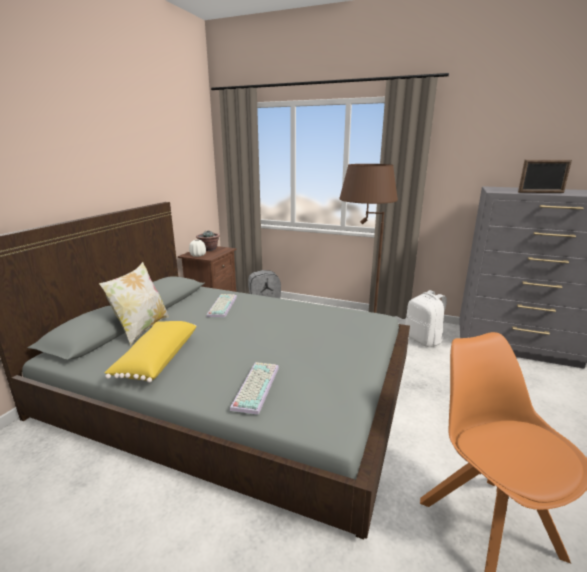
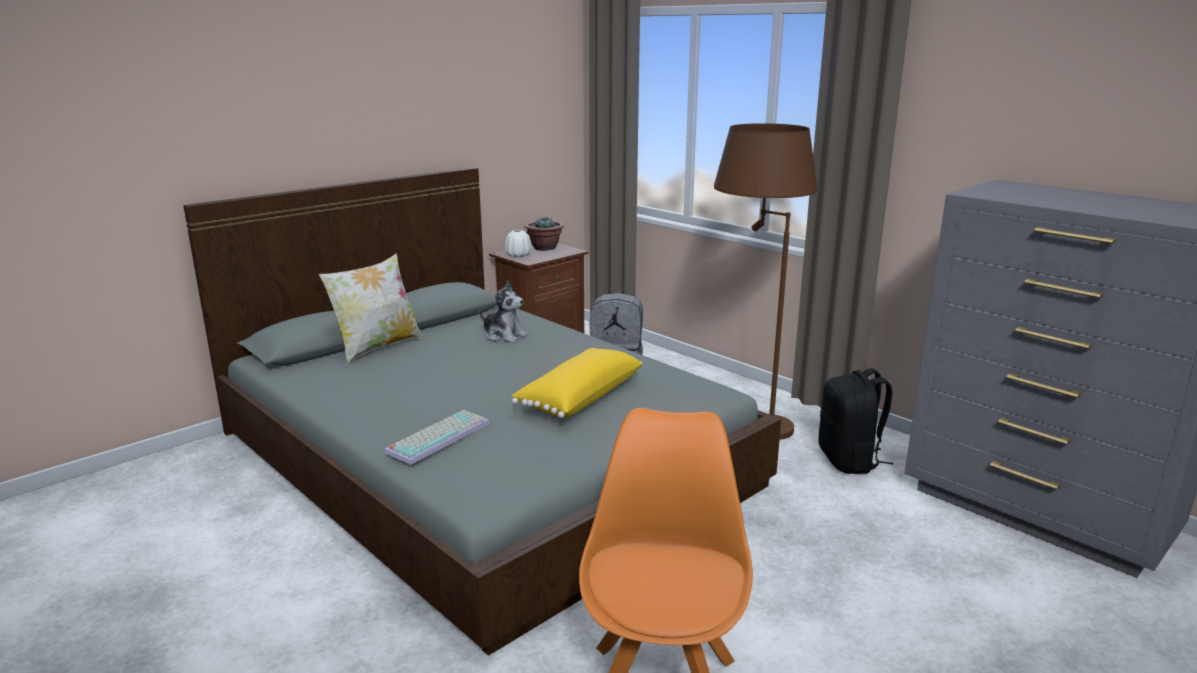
camera: 25 degrees right, 0 degrees up
yellow pillow [104,321,197,383] -> yellow pillow moved to [511,348,643,418]
keyboard [206,294,237,318] -> plush toy [479,280,528,343]
white backpack [405,290,447,347] -> black backpack [818,368,893,474]
picture frame [518,160,572,193] -> none

